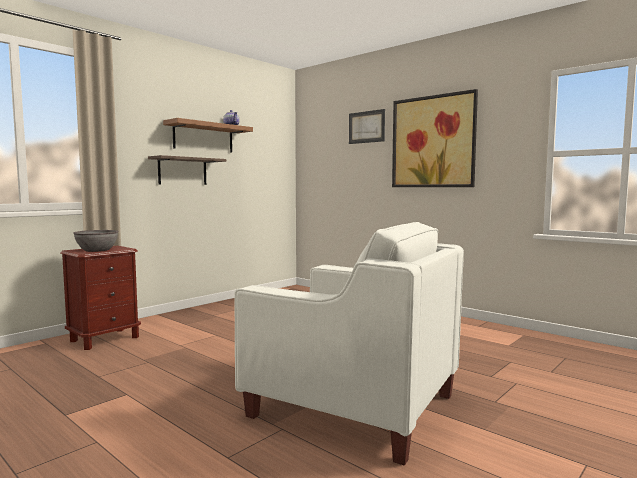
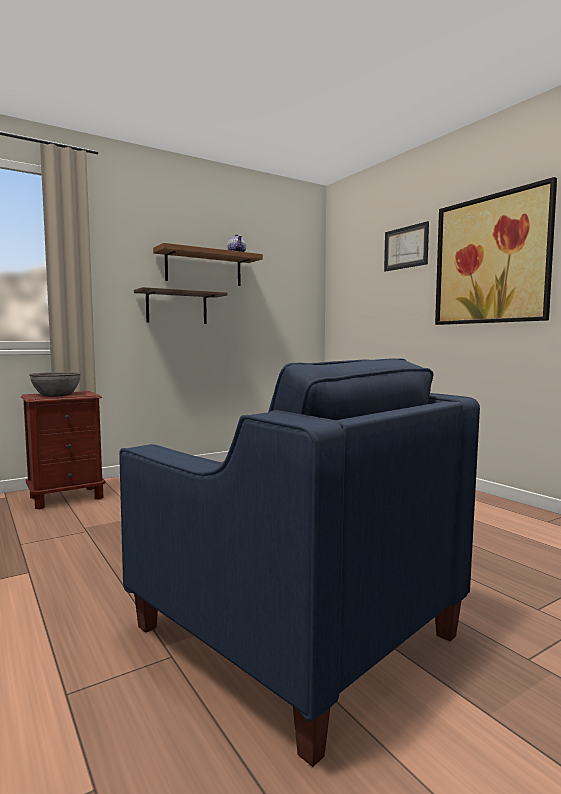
camera: 15 degrees right, 0 degrees up
white armchair [235,222,464,466] -> blue armchair [119,358,480,767]

